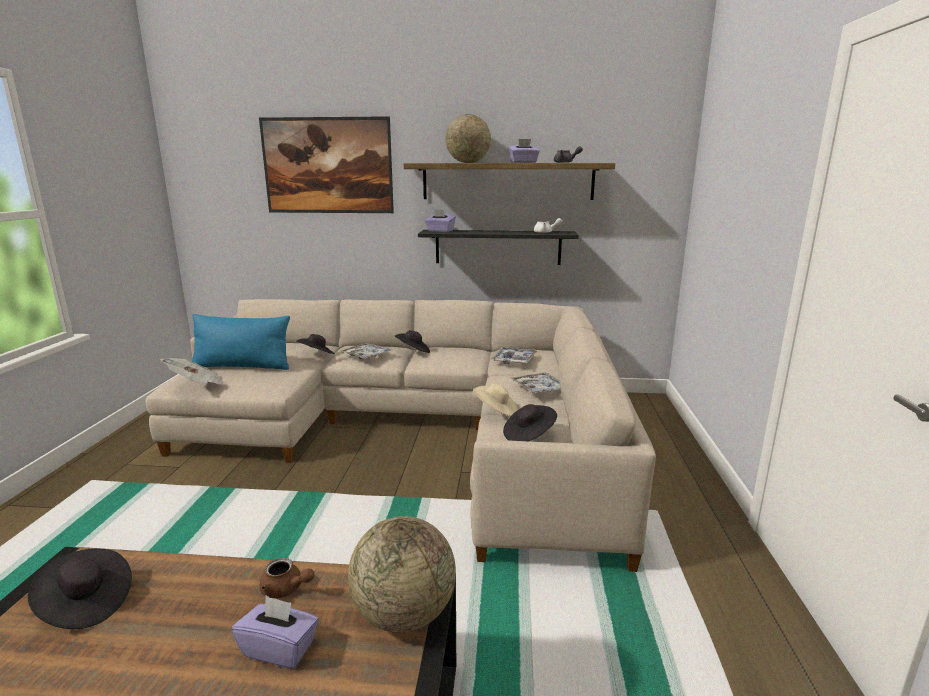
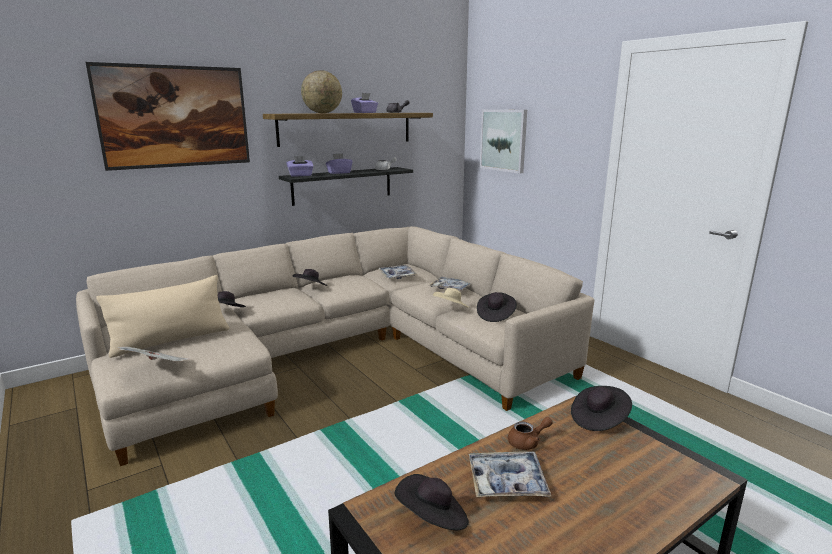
camera: 40 degrees left, 0 degrees up
blue pillow [191,314,290,370] -> beige pillow [96,275,229,358]
purple tissue box [231,596,319,669] -> purple tissue box moved to [326,153,353,174]
tray [340,343,392,359] -> tray moved to [469,451,552,497]
globe [348,516,456,633] -> black hat [571,386,632,431]
none -> picture [480,109,527,173]

